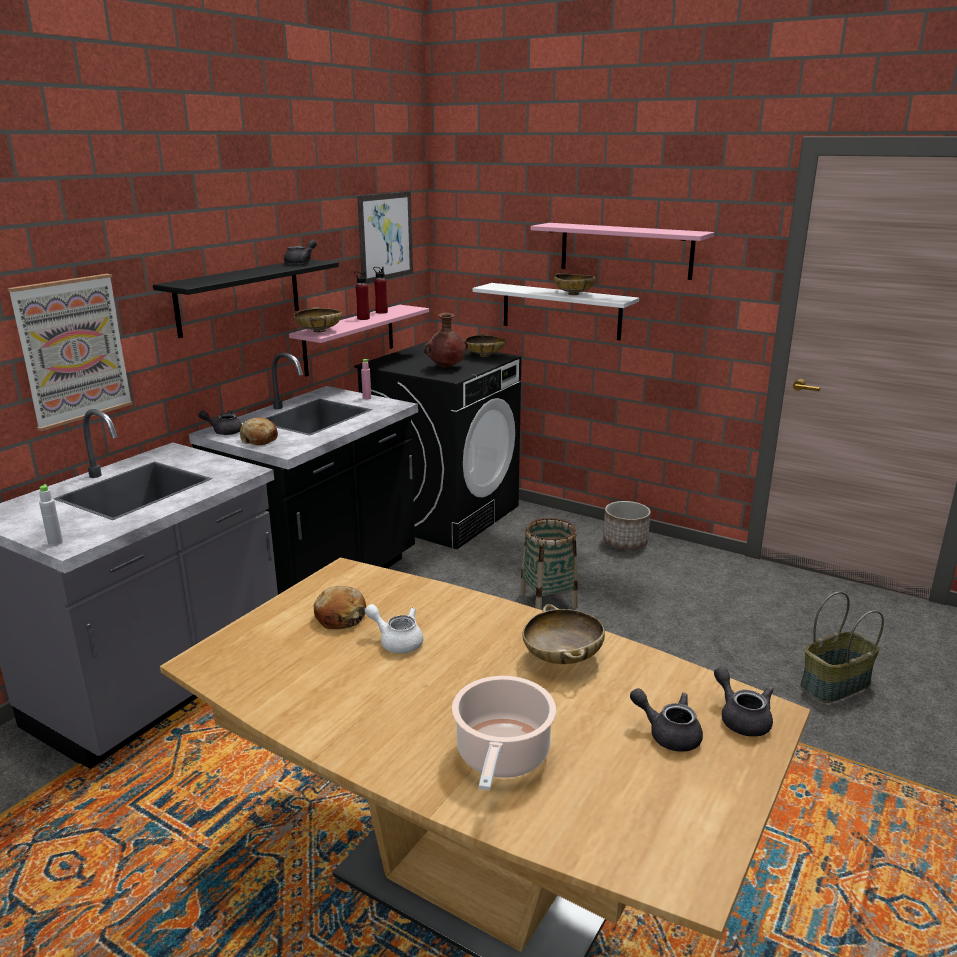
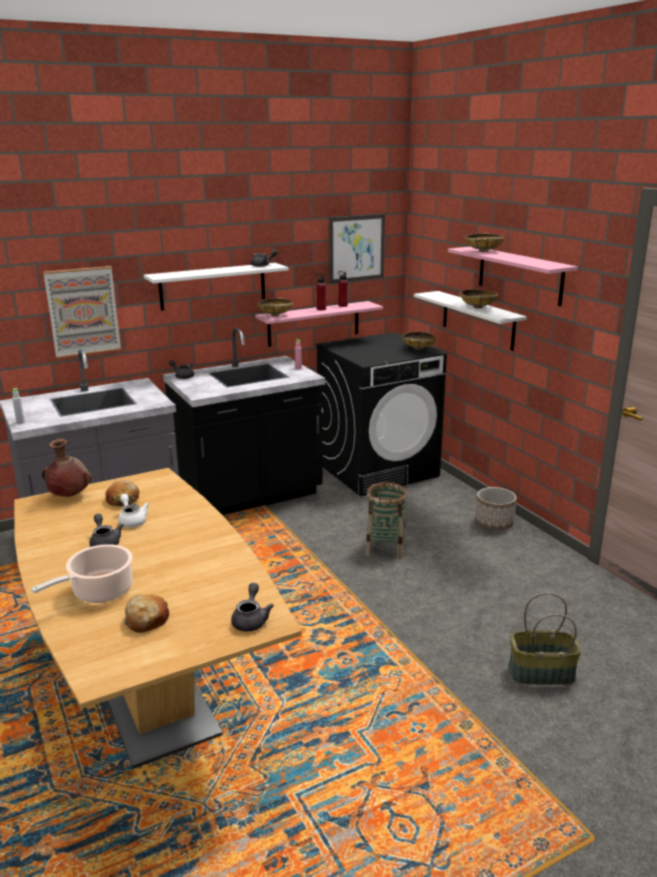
camera: 30 degrees right, 0 degrees up
black shelf [153,259,339,338] -> white shelf [144,263,288,311]
bread [240,417,278,445] -> bread moved to [124,594,169,633]
brown vase [424,313,468,368] -> brown vase moved to [42,439,92,497]
beige bowl [522,604,605,664] -> beige bowl moved to [465,233,504,252]
grey teapot [630,688,703,752] -> grey teapot moved to [90,514,123,547]

